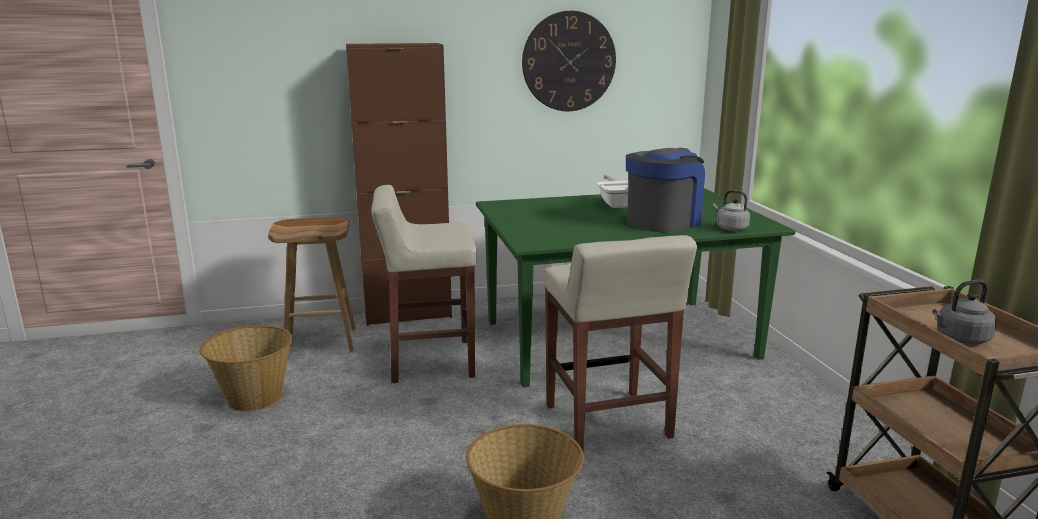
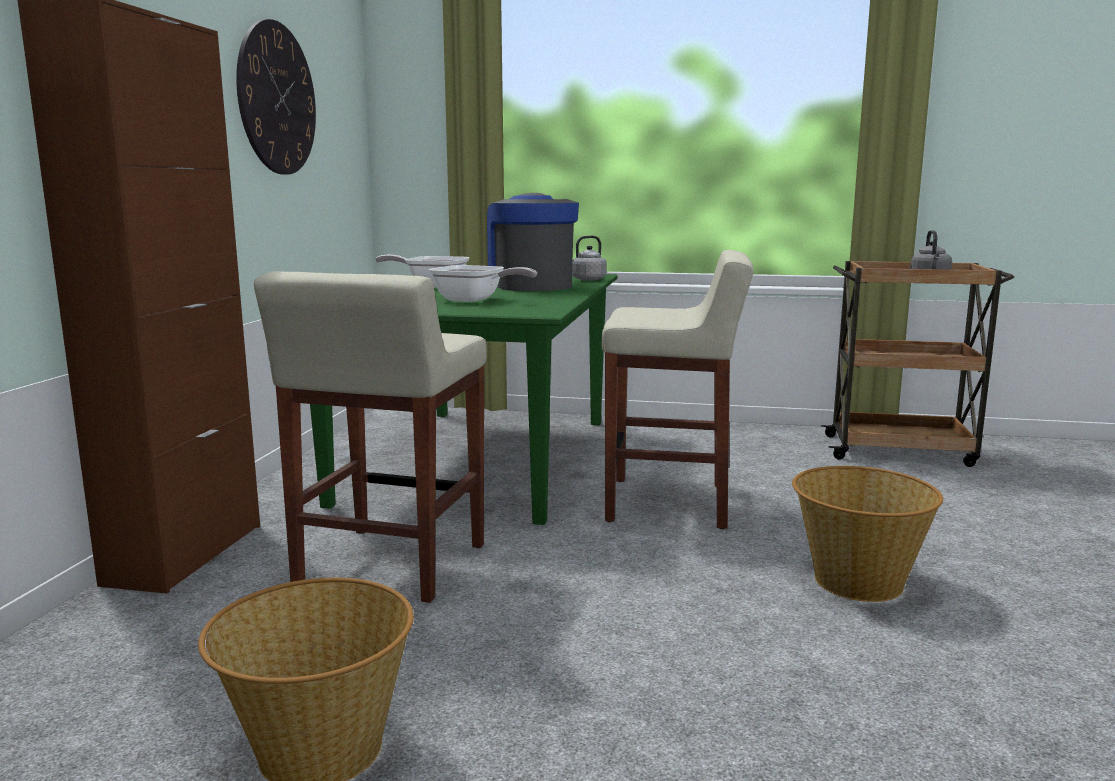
camera: 65 degrees left, 5 degrees down
brown stool [268,217,356,352] -> none
none -> frying pan [429,265,537,302]

